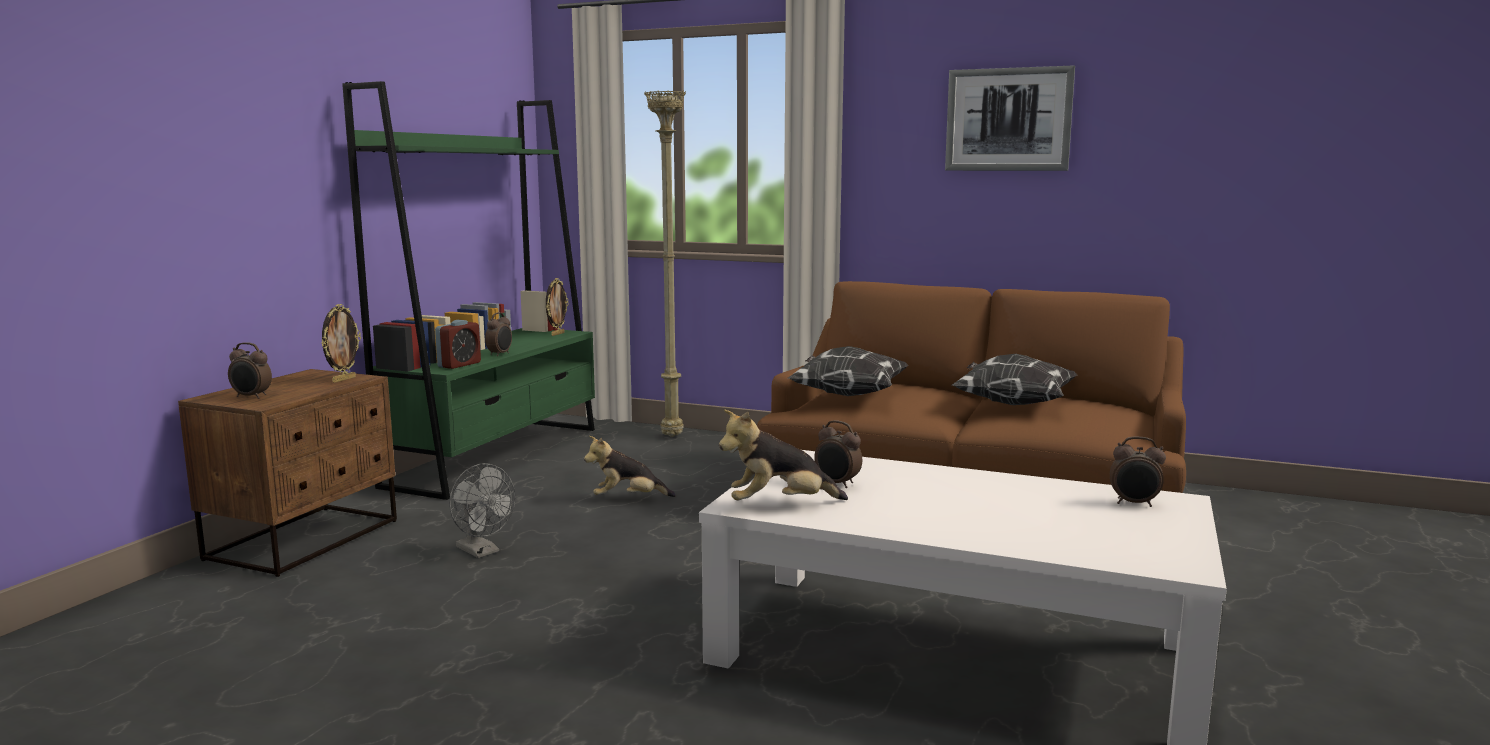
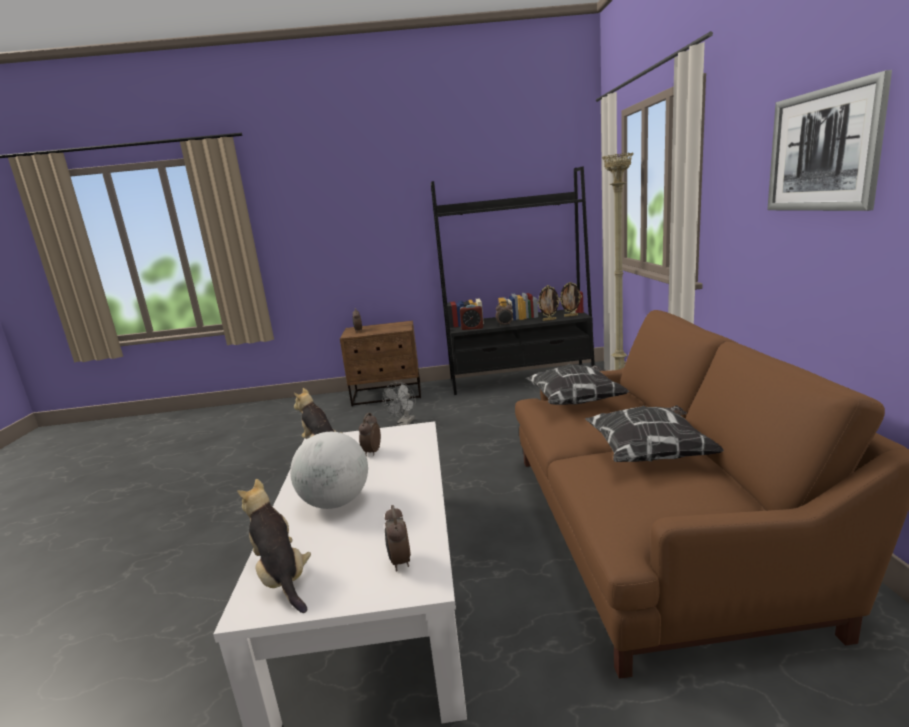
camera: 65 degrees right, 5 degrees up
picture frame [321,304,361,383] -> picture frame moved to [537,285,560,321]
green bookcase [342,81,595,500] -> black bookcase [431,166,595,395]
plush toy [584,436,676,497] -> plush toy moved to [237,479,311,613]
none -> globe [290,432,368,509]

